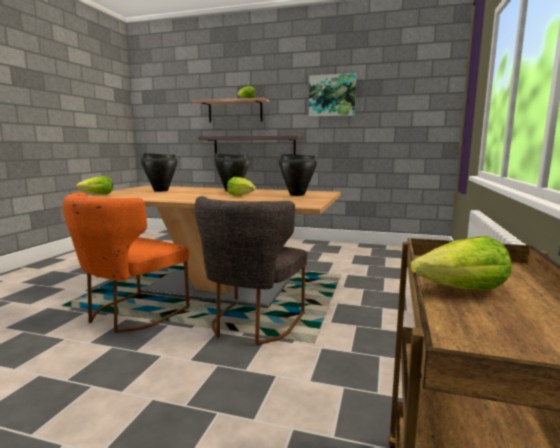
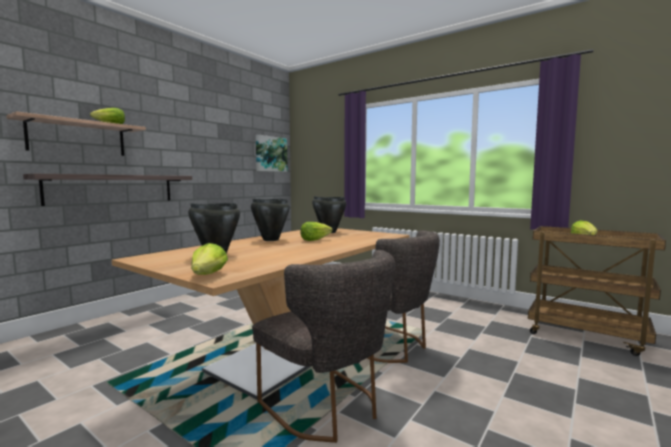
camera: 70 degrees left, 5 degrees down
orange chair [63,192,190,333] -> grey chair [252,250,395,443]
picture [309,73,356,117] -> picture moved to [256,134,288,172]

